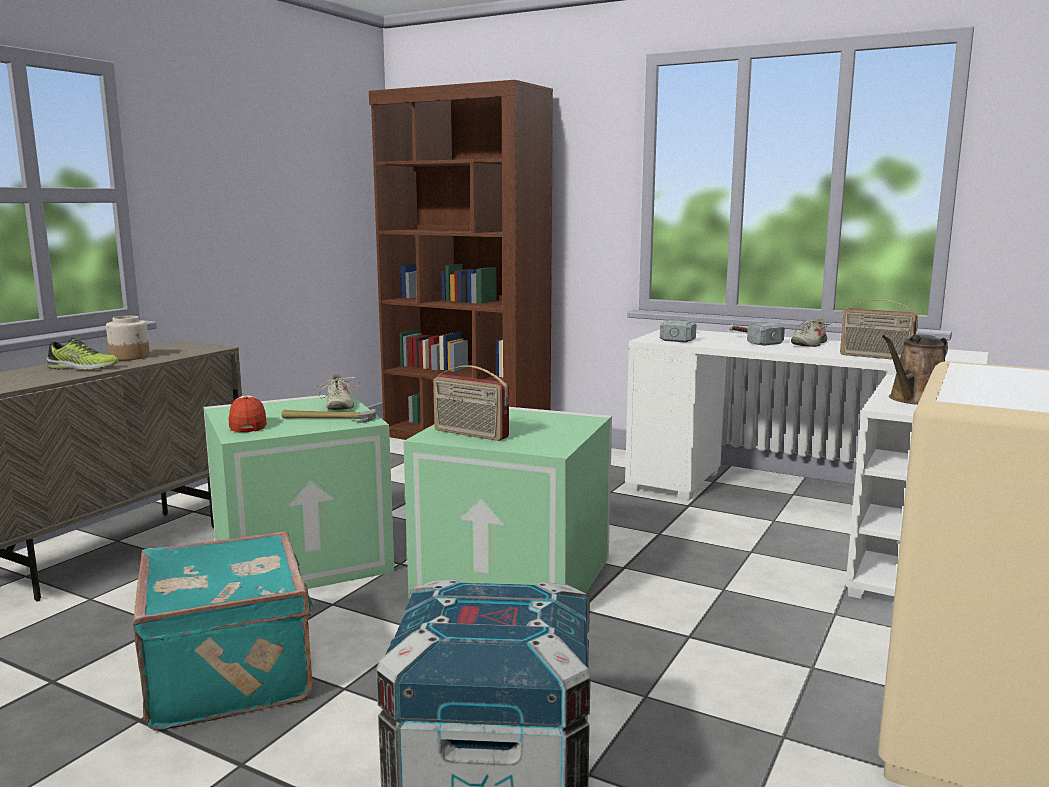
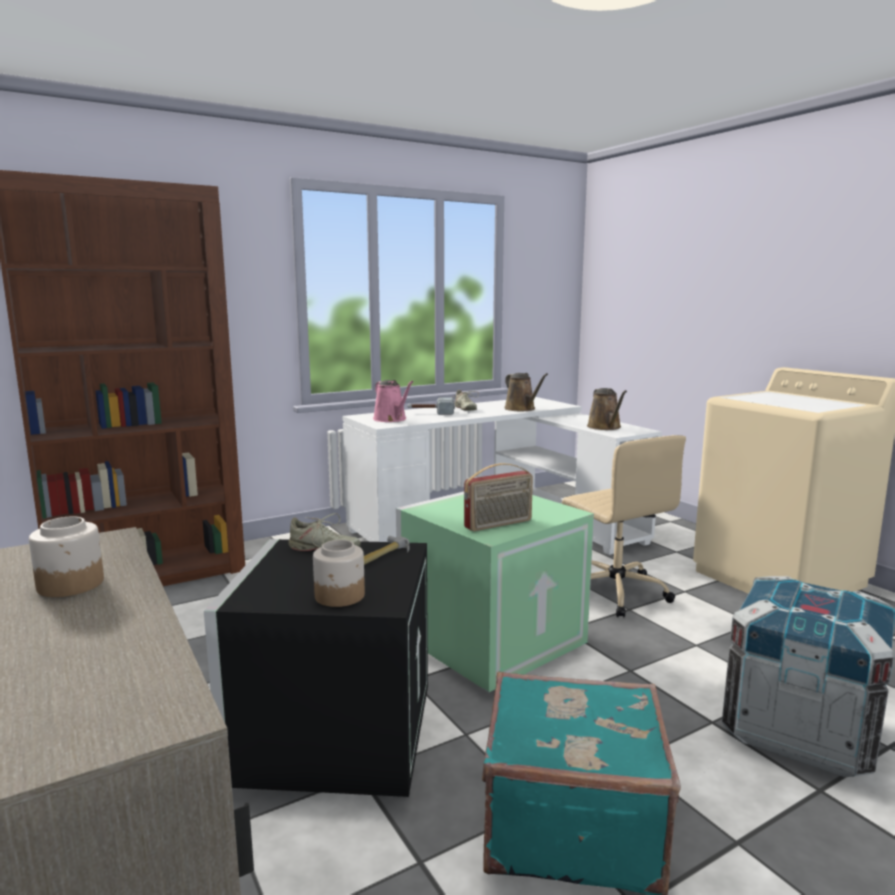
camera: 60 degrees left, 0 degrees up
shoe [46,337,119,370] -> none
green storage box [203,394,394,589] -> black storage box [204,539,428,797]
cap [229,396,267,433] -> jar [313,540,365,607]
hammer [660,320,696,343] -> pink watering can [373,380,413,422]
radio [840,299,918,360] -> brown watering can [504,373,548,411]
none -> beige office chair [562,435,686,617]

